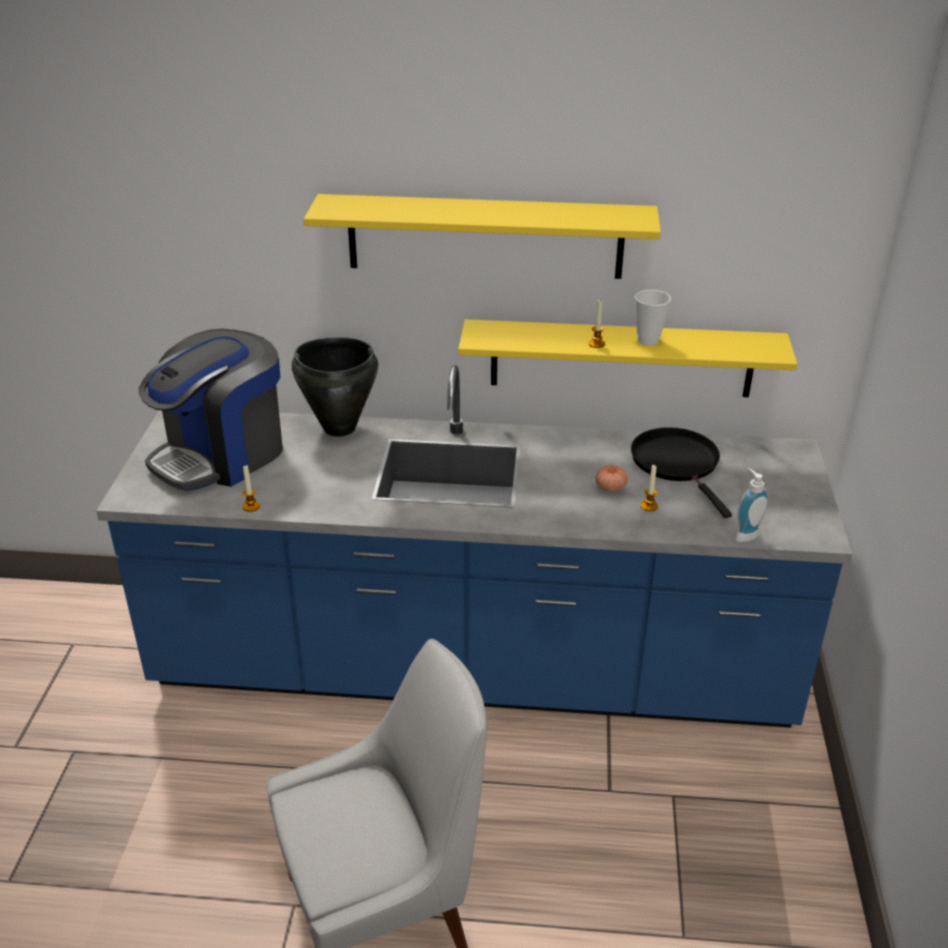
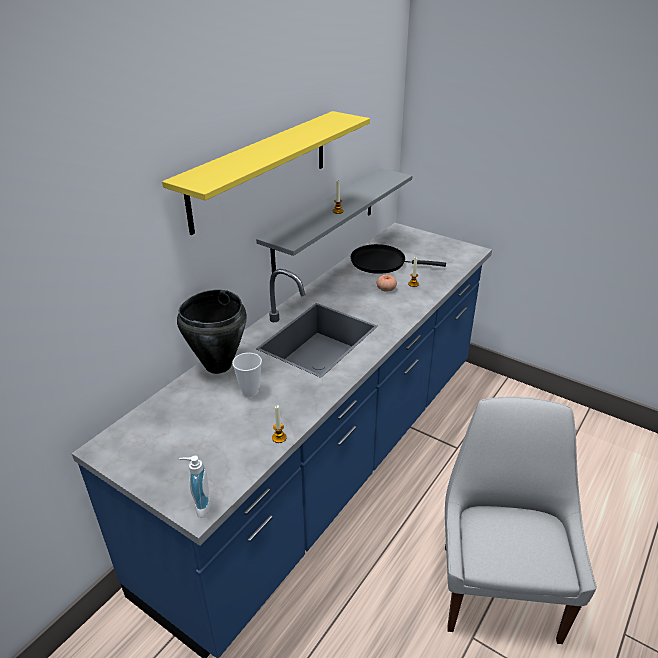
camera: 60 degrees left, 0 degrees up
coffee machine [139,329,283,491] -> none
yellow shelf [458,319,798,397] -> grey shelf [256,168,412,273]
cup [635,290,671,345] -> cup moved to [232,353,262,397]
soap dispenser [735,468,769,542] -> soap dispenser moved to [179,456,211,518]

